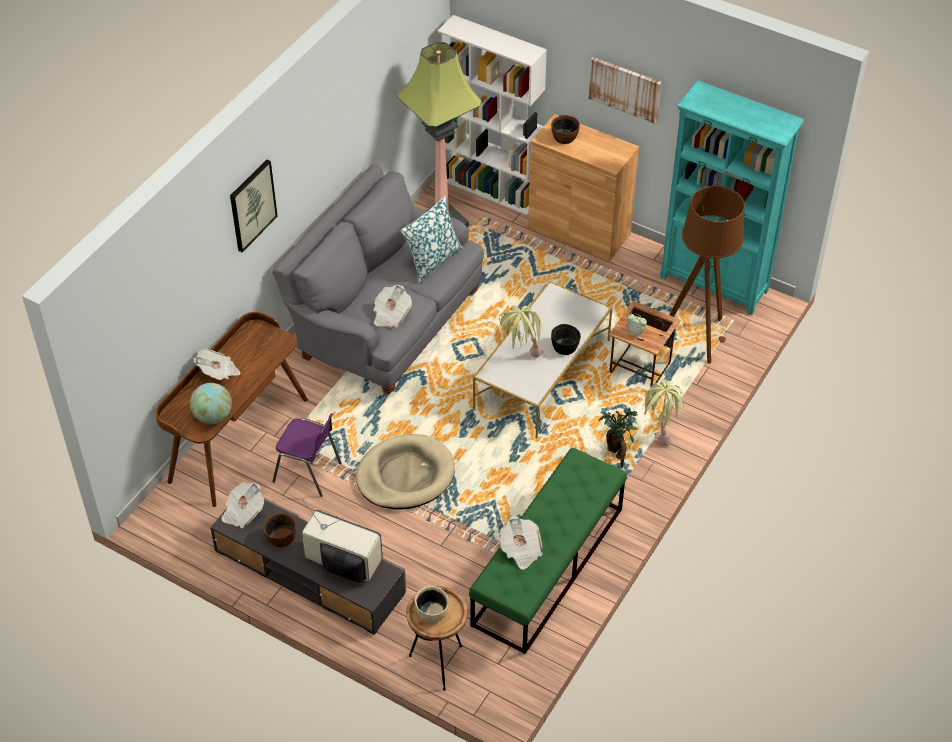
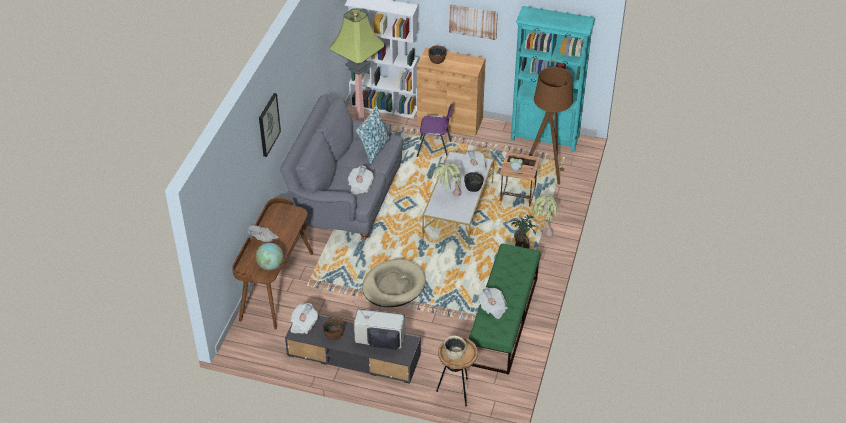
camera: 15 degrees left, 5 degrees down
purple chair [272,413,342,497] -> purple chair moved to [417,104,453,157]
none -> newspaper [463,149,487,174]

